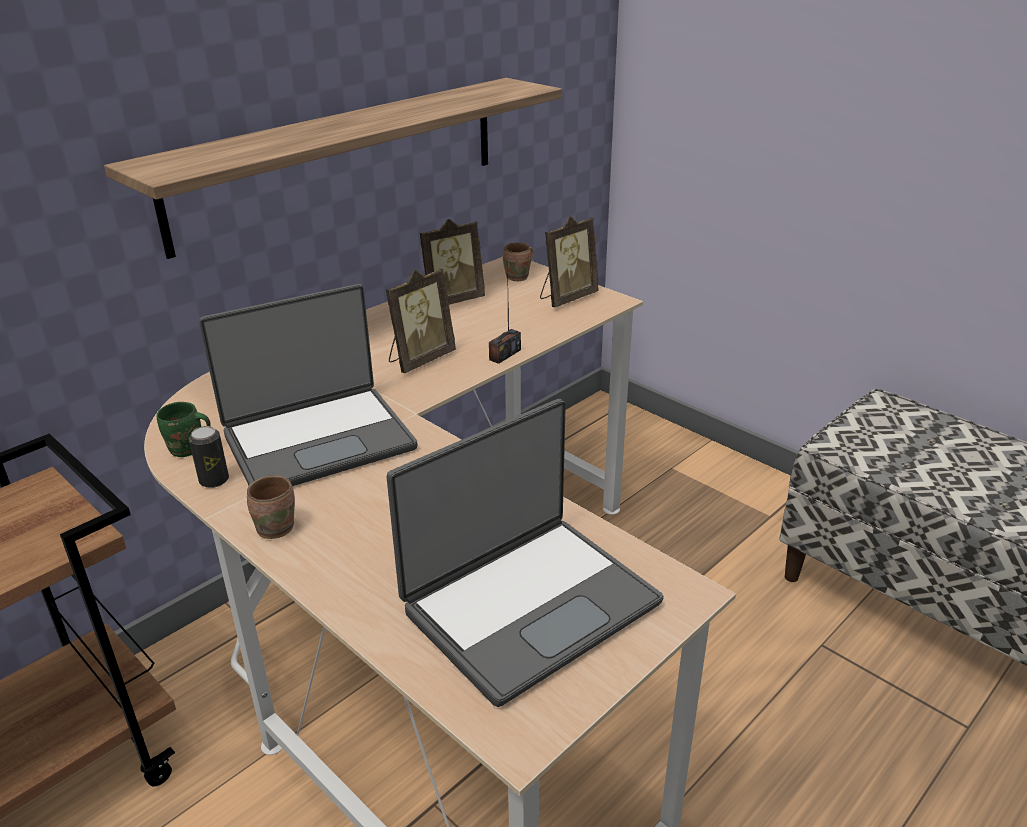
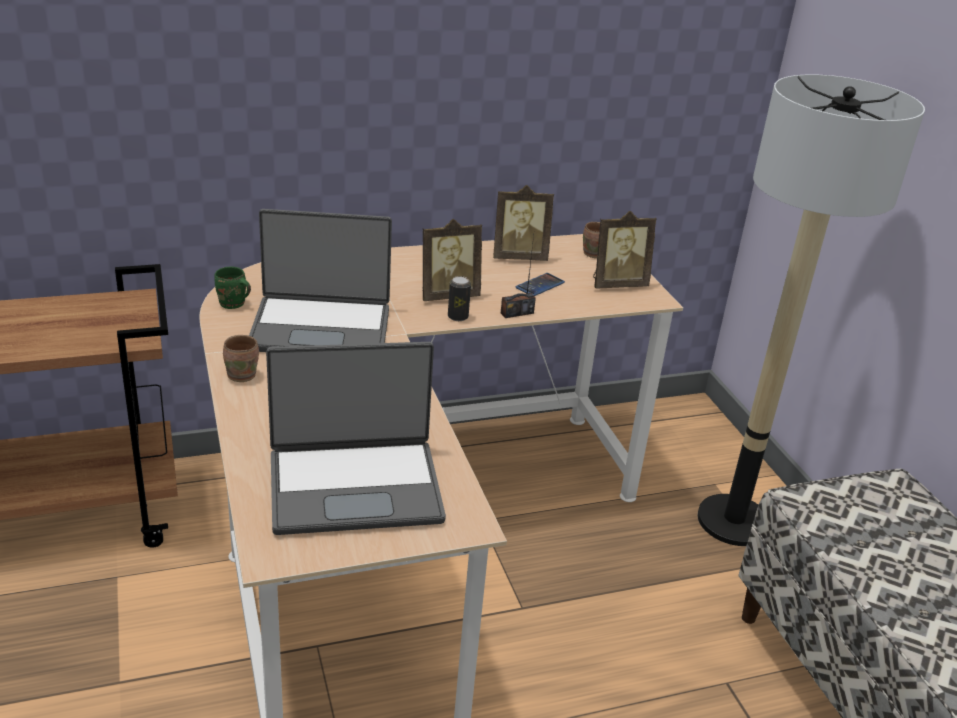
camera: 25 degrees right, 0 degrees up
shelf [104,78,562,259] -> none
can [189,426,229,488] -> can moved to [448,276,471,321]
none -> phone [516,273,565,296]
none -> floor lamp [698,74,925,546]

